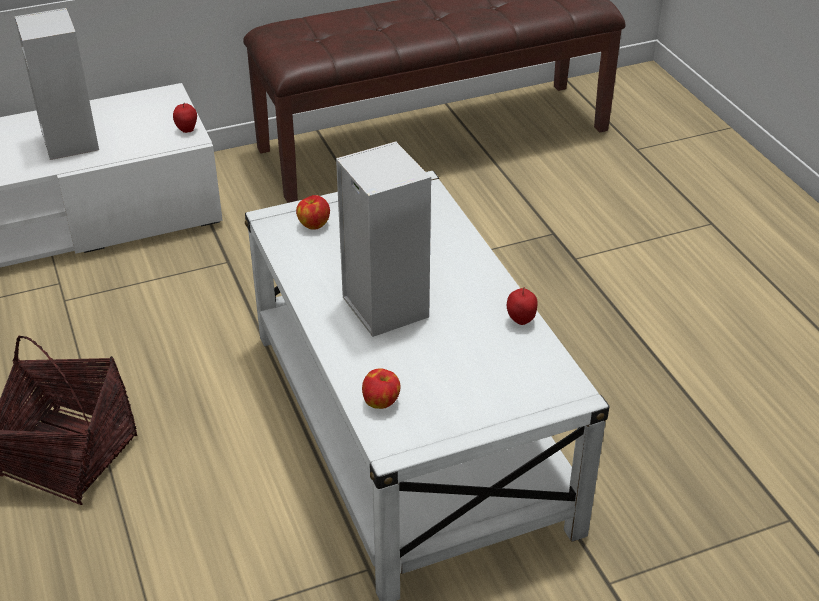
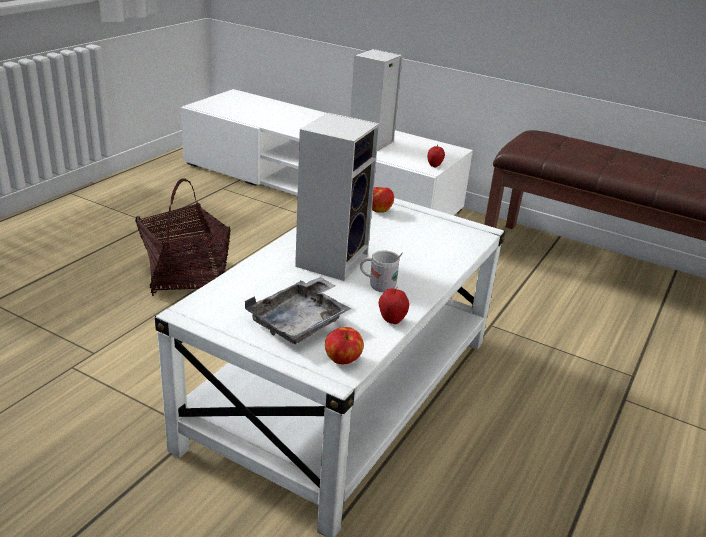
camera: 50 degrees right, 10 degrees down
apple [362,368,401,409] -> apple moved to [325,327,364,364]
none -> grey tray [245,277,351,344]
none -> white mug [360,251,403,292]

